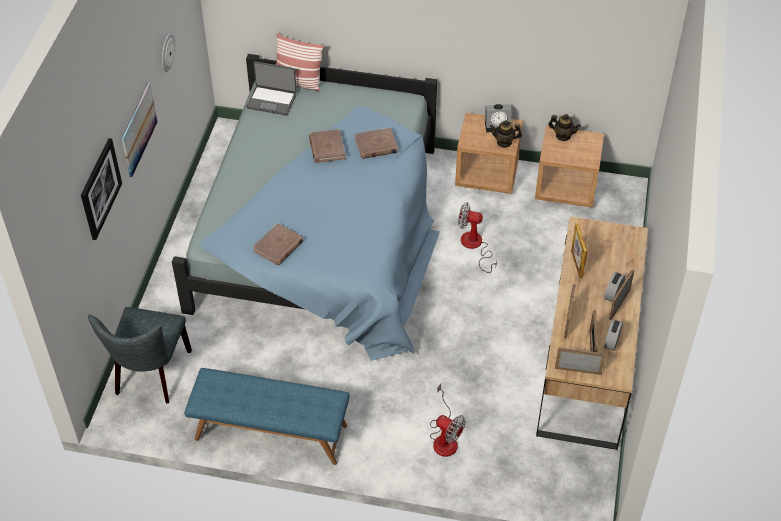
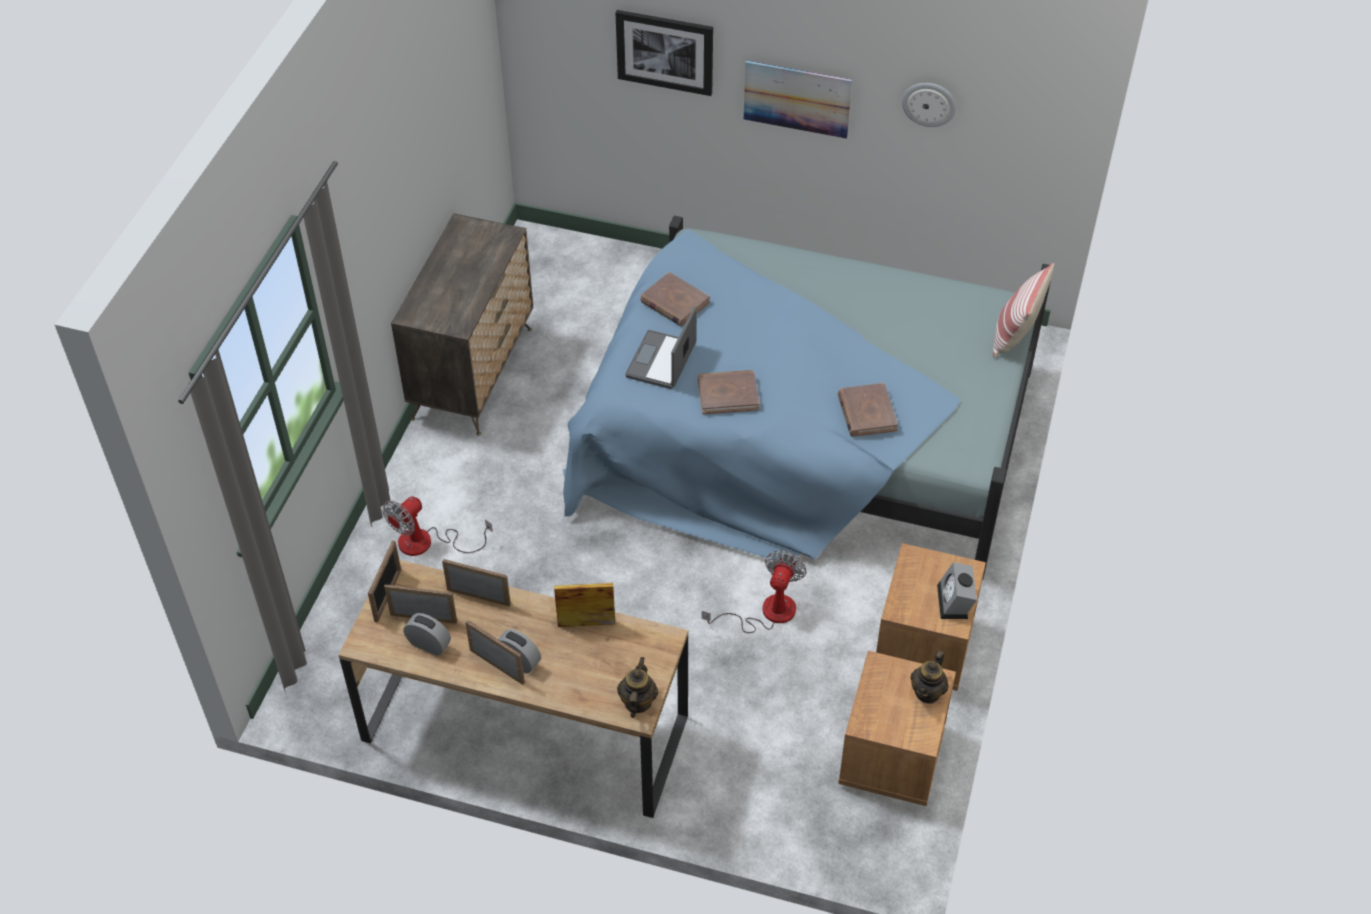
camera: 95 degrees right, 0 degrees up
grey chair [88,307,192,404] -> none
blue bench [184,368,350,465] -> dresser [391,213,533,436]
laptop [246,61,297,115] -> laptop moved to [625,307,697,389]
brown book [309,129,346,163] -> brown book moved to [698,370,760,414]
teapot [490,120,522,148] -> teapot moved to [617,657,658,718]

